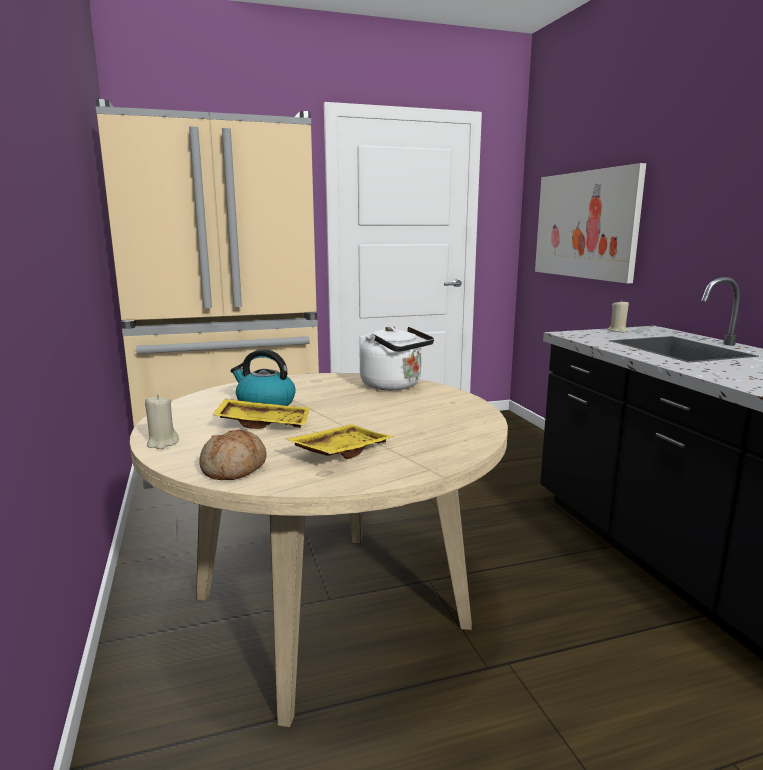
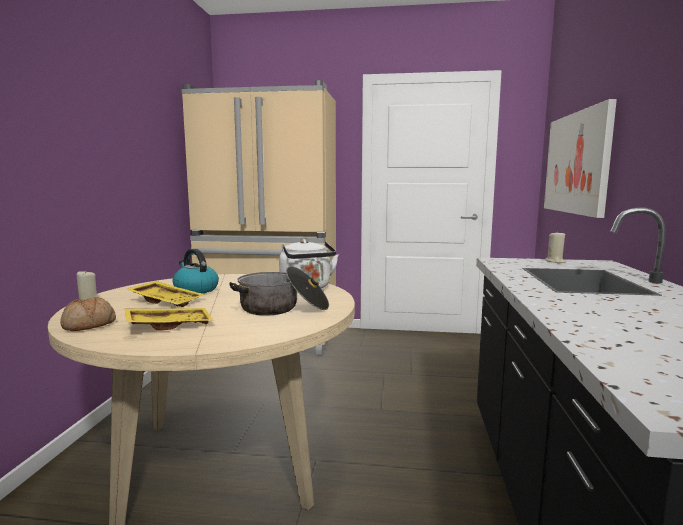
camera: 25 degrees right, 5 degrees down
none -> cooking pot [229,266,329,316]

